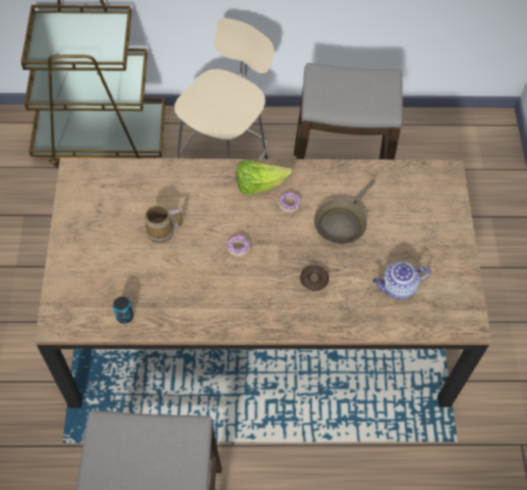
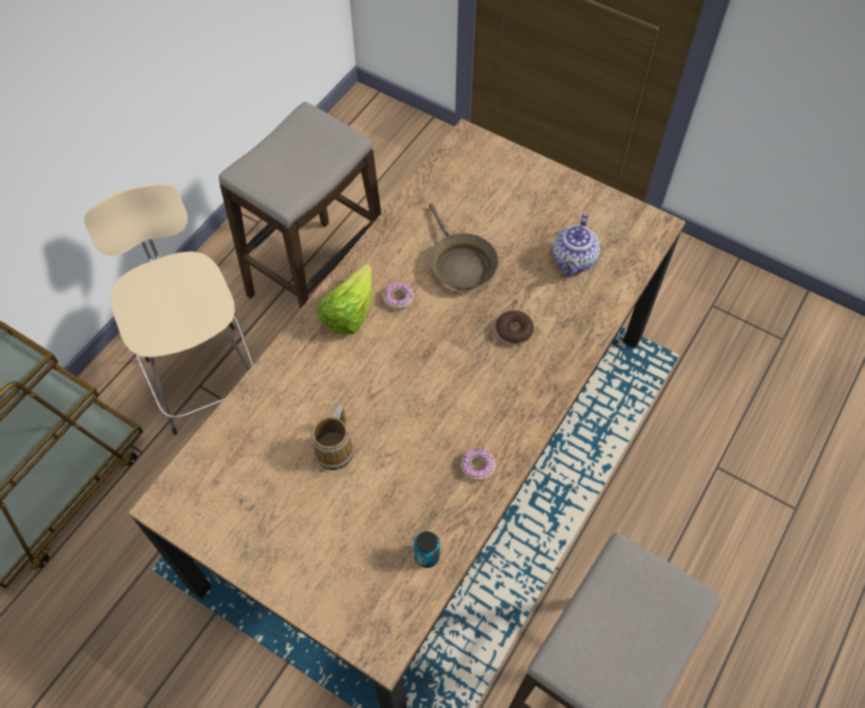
camera: 55 degrees left, 0 degrees up
donut [227,235,251,257] -> donut moved to [461,448,496,481]

